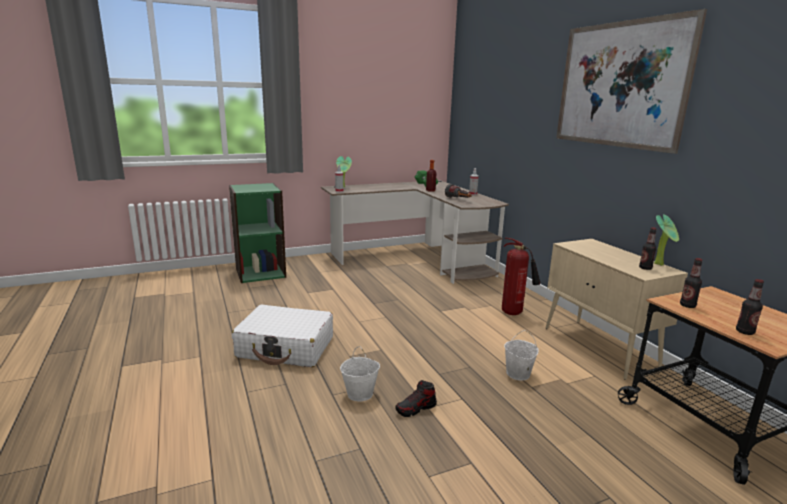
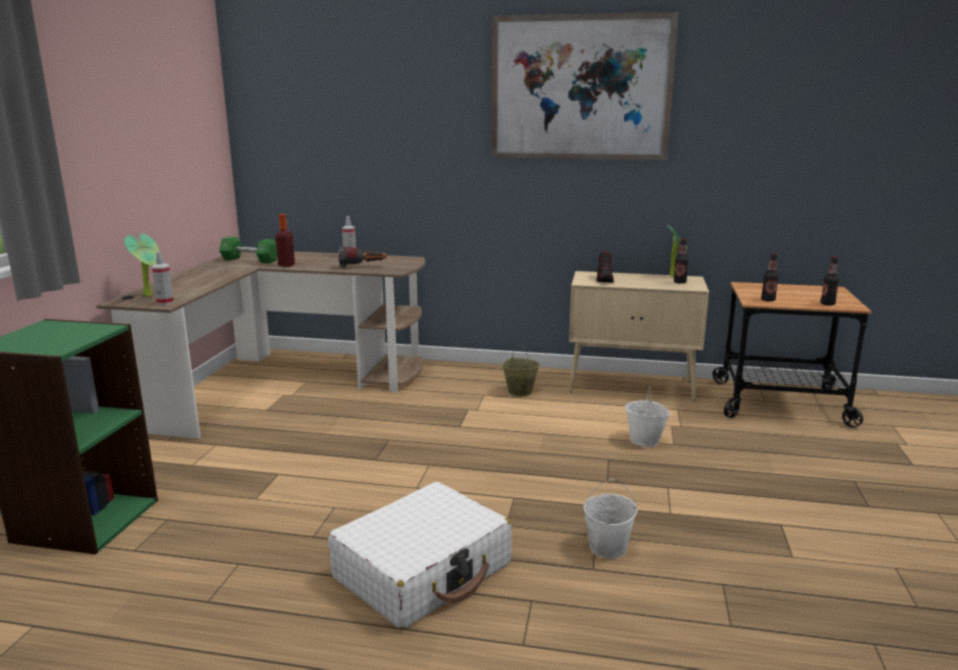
camera: 55 degrees left, 0 degrees up
shoe [395,380,437,417] -> shoe moved to [597,252,614,283]
fire extinguisher [502,238,541,315] -> beige bucket [502,344,540,397]

